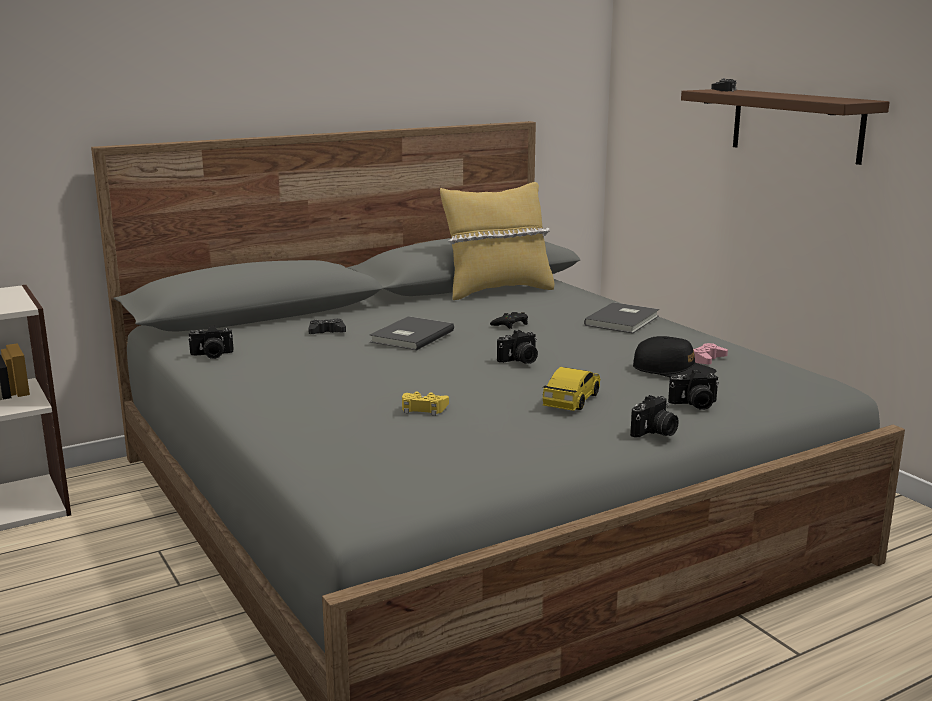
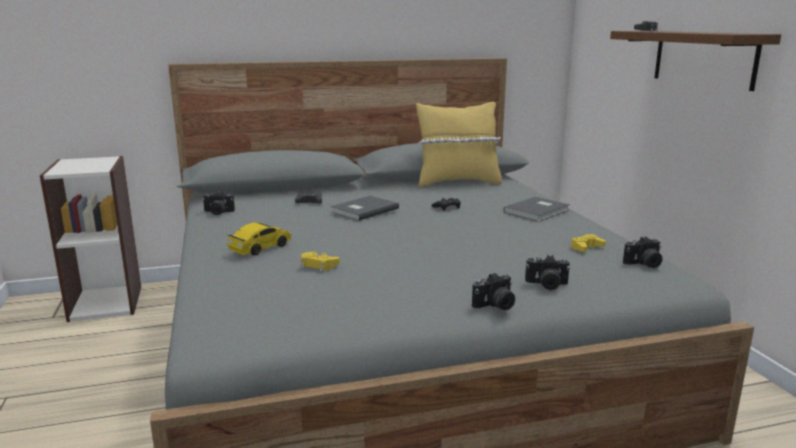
camera: 15 degrees right, 0 degrees up
camera [497,330,538,364] -> camera moved to [623,237,662,268]
toy car [543,367,601,411] -> toy car moved to [227,222,291,255]
black cap [633,336,717,377] -> none
pink game controller [693,343,728,364] -> yellow game controller [571,234,606,252]

